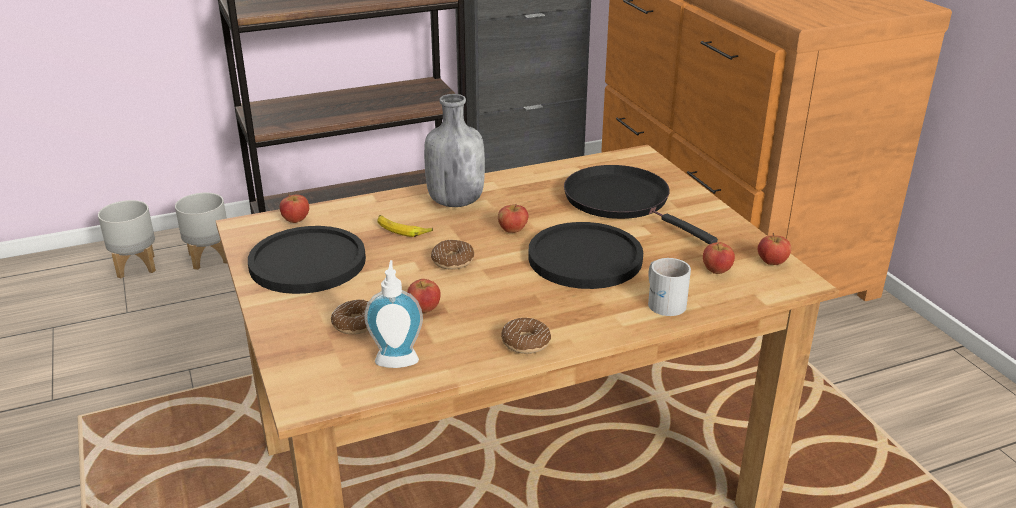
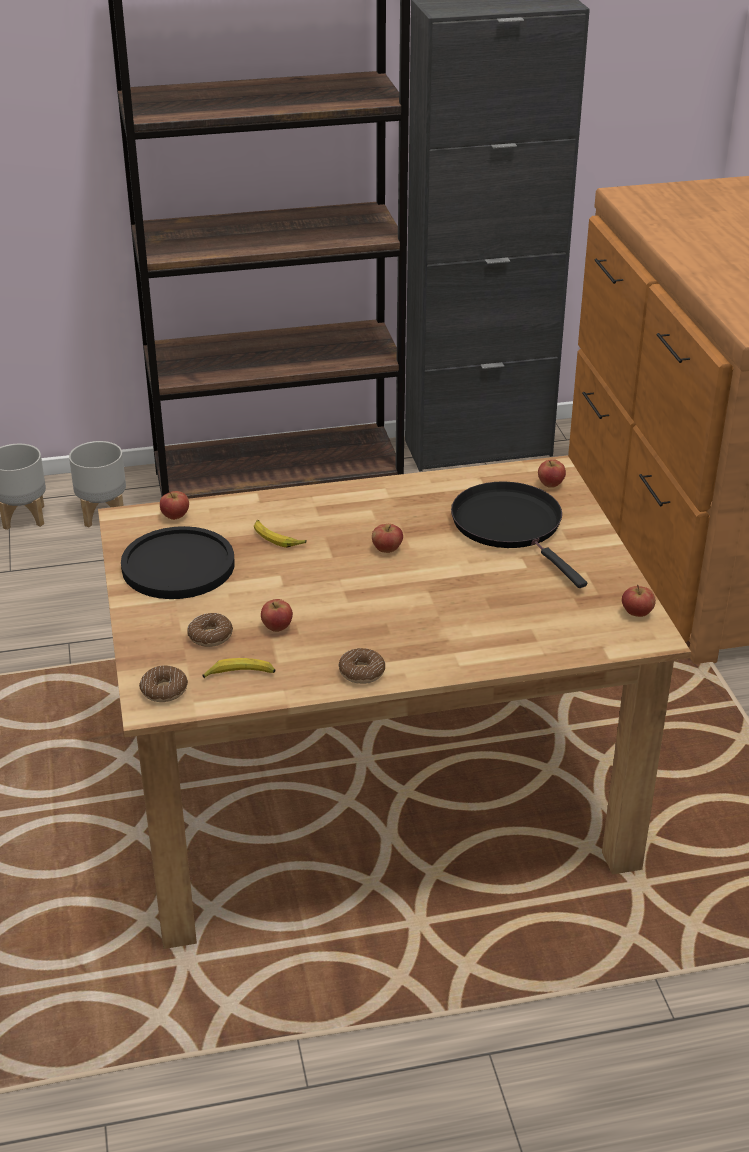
camera: 10 degrees right, 5 degrees up
soap dispenser [364,260,423,368] -> banana [202,658,276,678]
grey bottle [424,94,485,207] -> none
donut [431,240,474,270] -> donut moved to [139,665,188,702]
black plate [528,222,643,289] -> none
white mug [648,258,691,316] -> none
apple [703,242,735,274] -> apple moved to [538,459,566,488]

